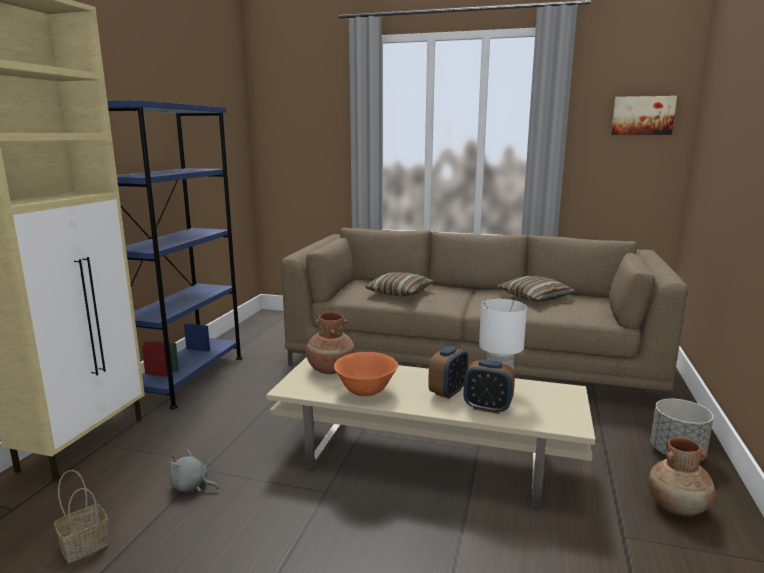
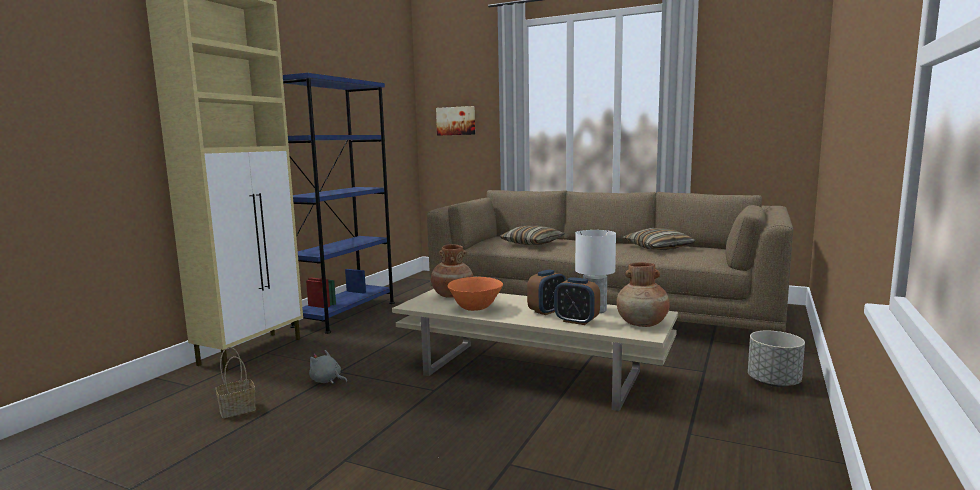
camera: 10 degrees right, 5 degrees down
picture [611,96,677,135] -> picture moved to [436,106,475,136]
brown vase [649,437,715,516] -> brown vase moved to [617,262,670,327]

